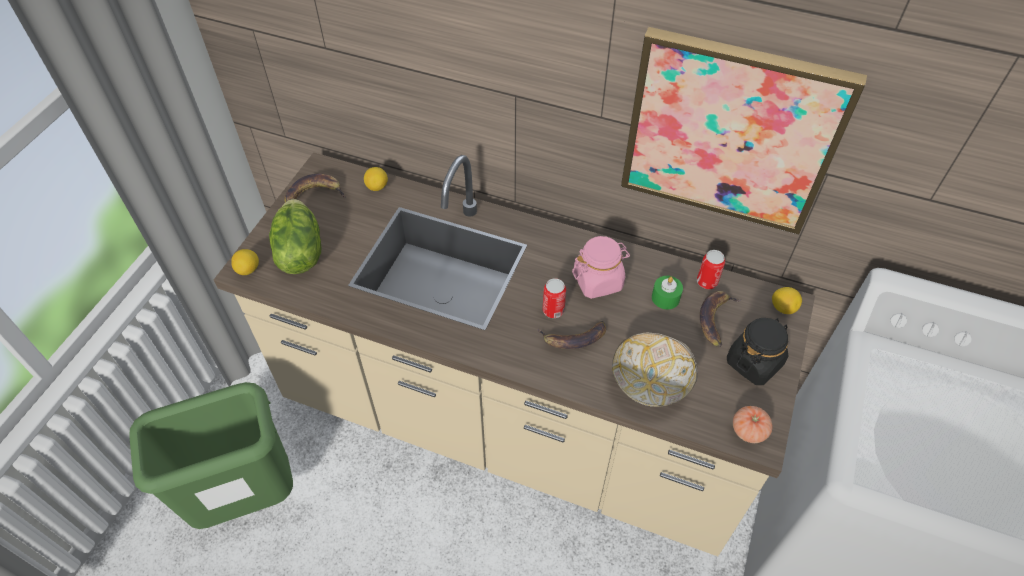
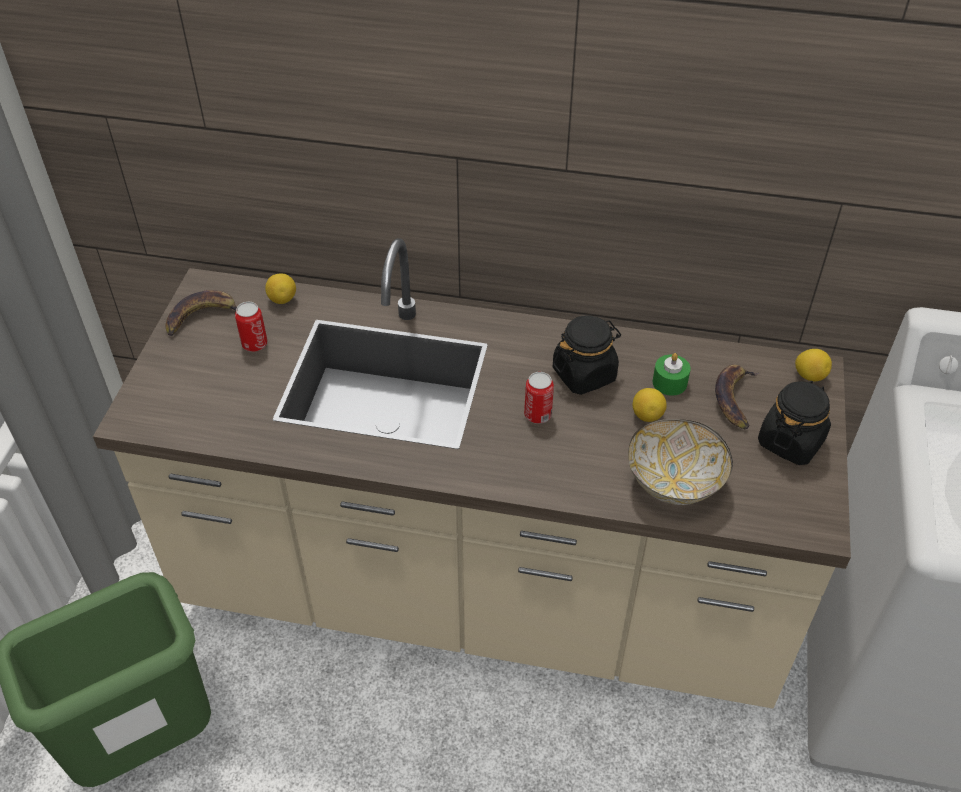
camera: 10 degrees left, 5 degrees down
lemon [231,249,259,275] -> lemon moved to [633,388,667,422]
lettuce [269,199,321,274] -> none
banana [537,321,606,349] -> none
pink jar [572,236,630,299] -> black jar [553,315,621,395]
picture [621,27,867,235] -> none
can [697,250,725,289] -> can moved to [235,302,267,352]
tomato [733,406,773,443] -> none

